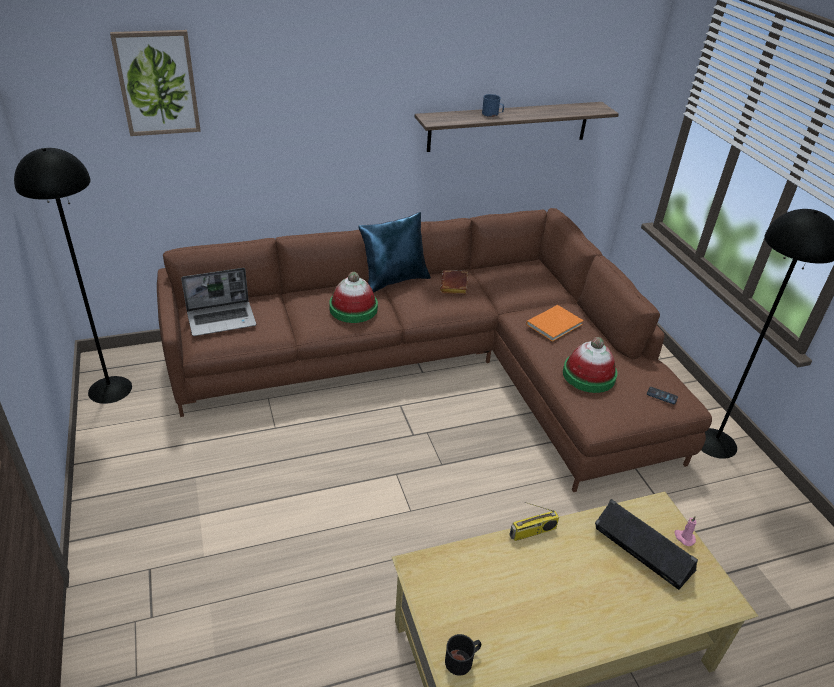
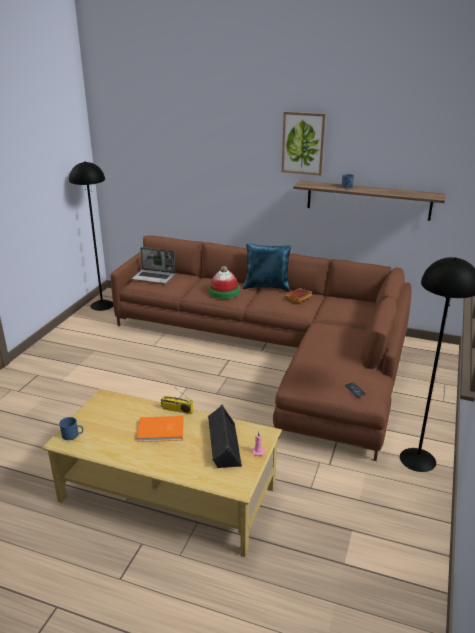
camera: 40 degrees right, 10 degrees down
picture [110,30,201,136] -> picture moved to [282,111,326,175]
black mug [445,634,481,676] -> blue mug [59,417,83,440]
orange book [526,305,584,342] -> orange book moved to [137,416,184,442]
hat [563,337,617,393] -> none

